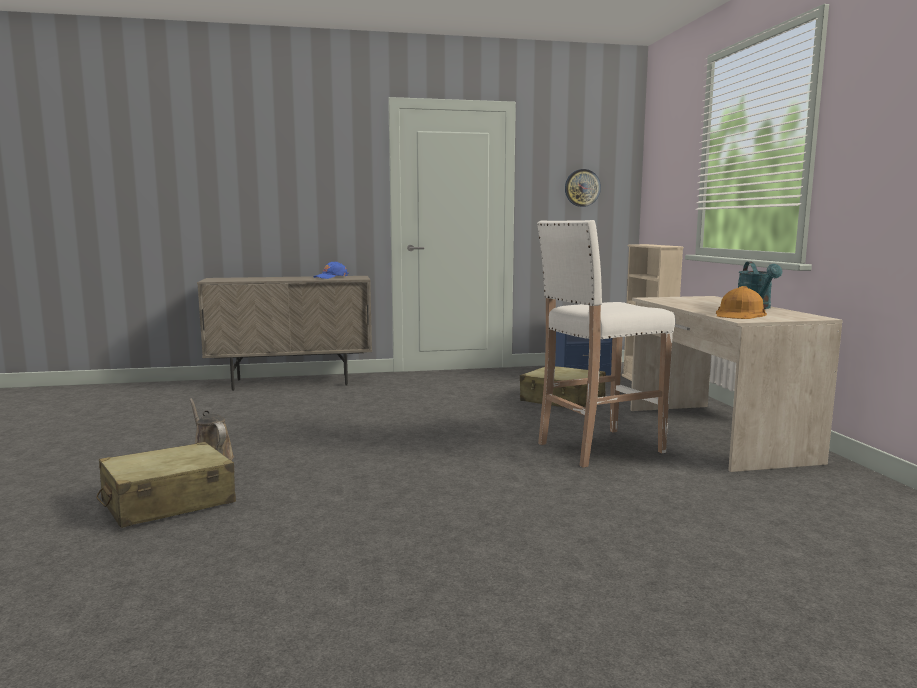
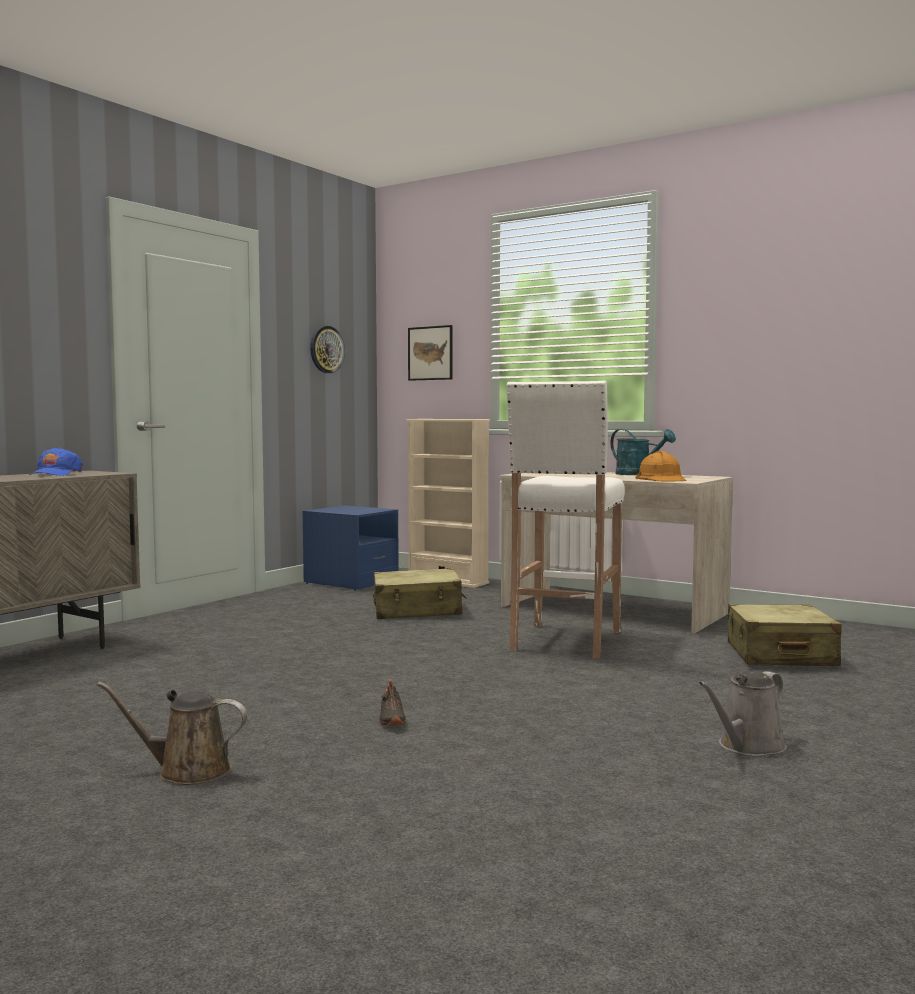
camera: 45 degrees left, 5 degrees down
beige suitcase [96,442,236,528] -> beige suitcase moved to [728,604,842,666]
none -> black shoe [379,679,406,726]
none -> picture [408,325,452,381]
none -> grey watering can [699,671,787,756]

